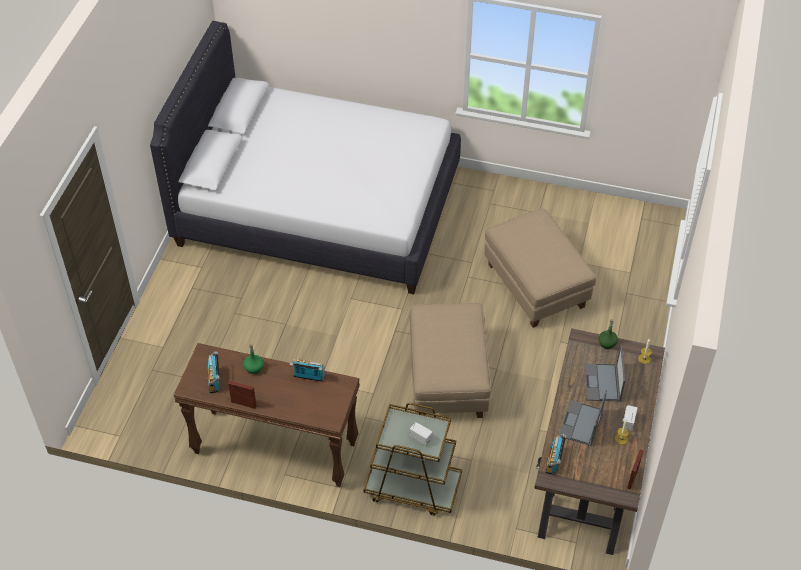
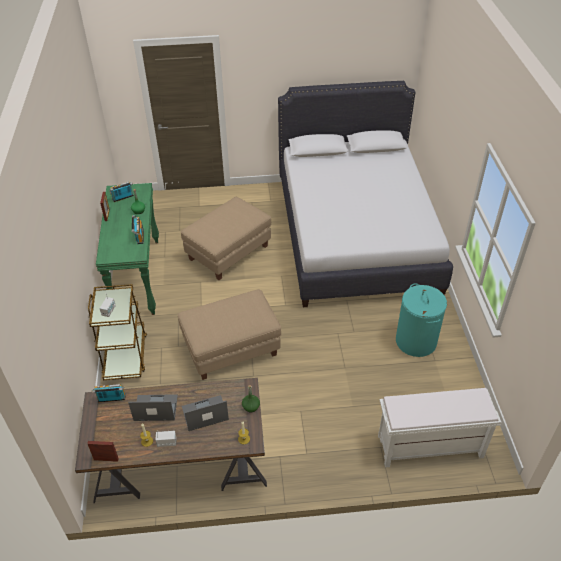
camera: 70 degrees right, 5 degrees down
brown console table [174,343,360,487] -> green console table [96,183,159,315]
beige ottoman [485,208,596,328] -> beige ottoman moved to [181,197,272,280]
none -> white bench [378,388,501,467]
none -> turquoise laundry basket [396,283,447,357]

